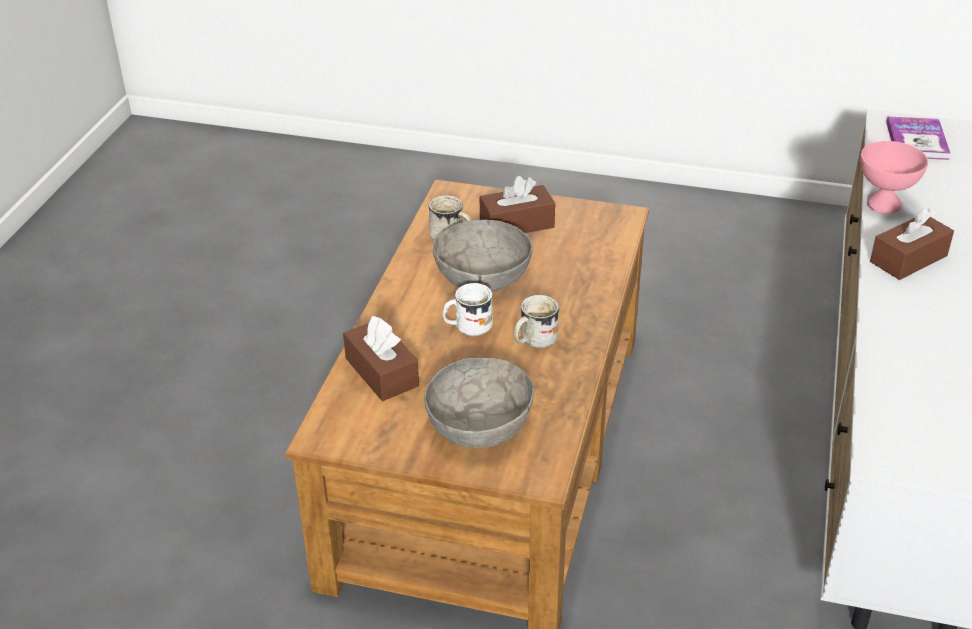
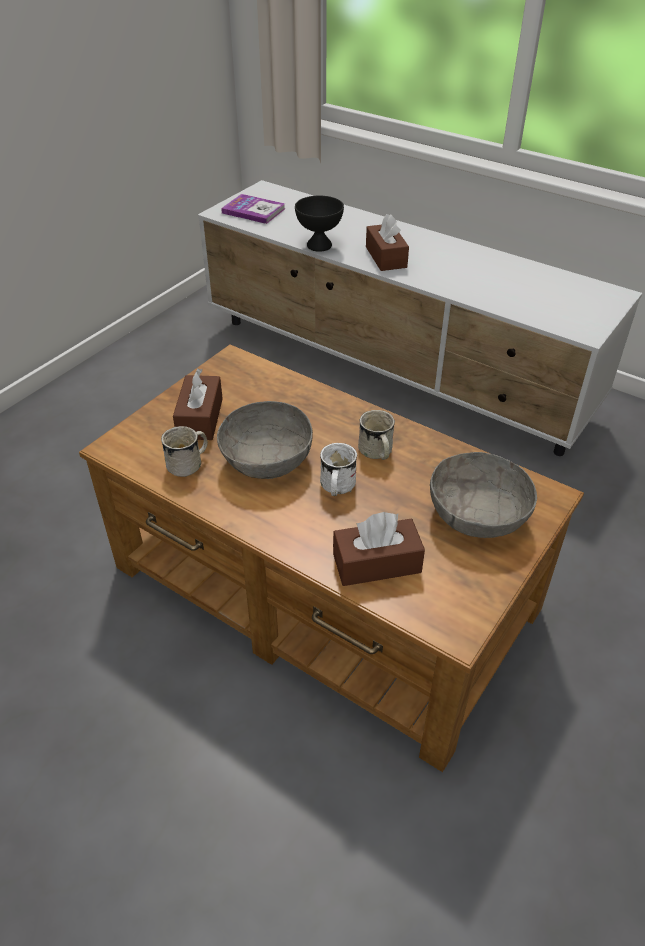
camera: 70 degrees left, 5 degrees up
pink bowl [861,141,928,214] -> black bowl [295,196,344,252]

